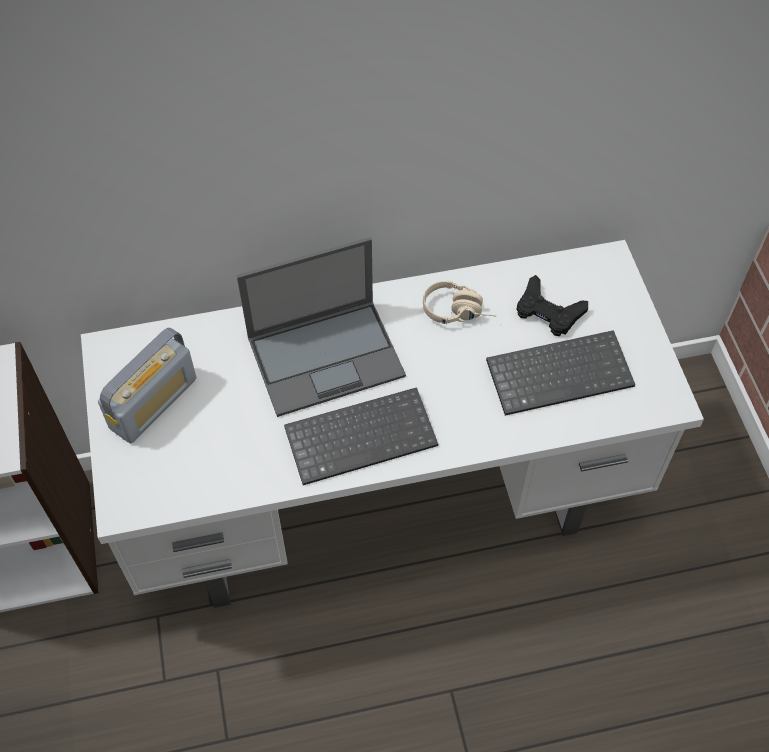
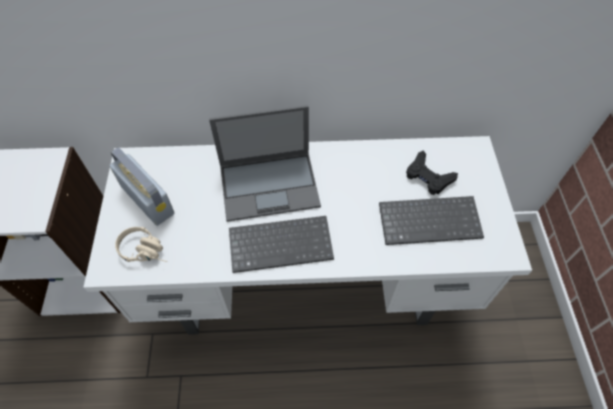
camera: 10 degrees right, 0 degrees up
radio [98,328,196,443] -> radio turned 90 degrees counterclockwise [110,147,174,226]
beige headphones [423,281,497,324] -> beige headphones moved to [115,227,167,262]

